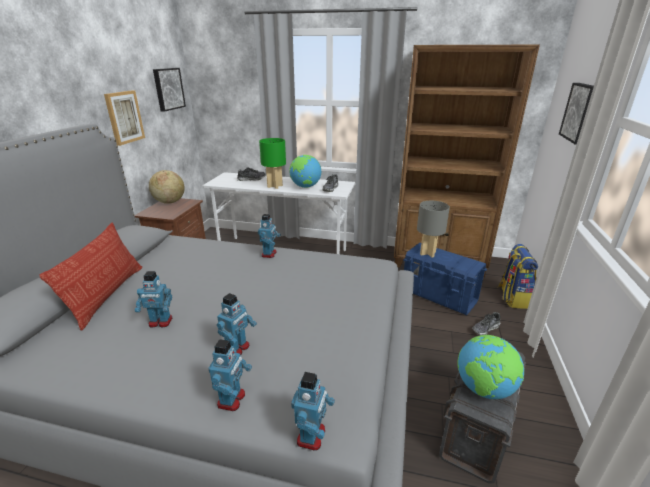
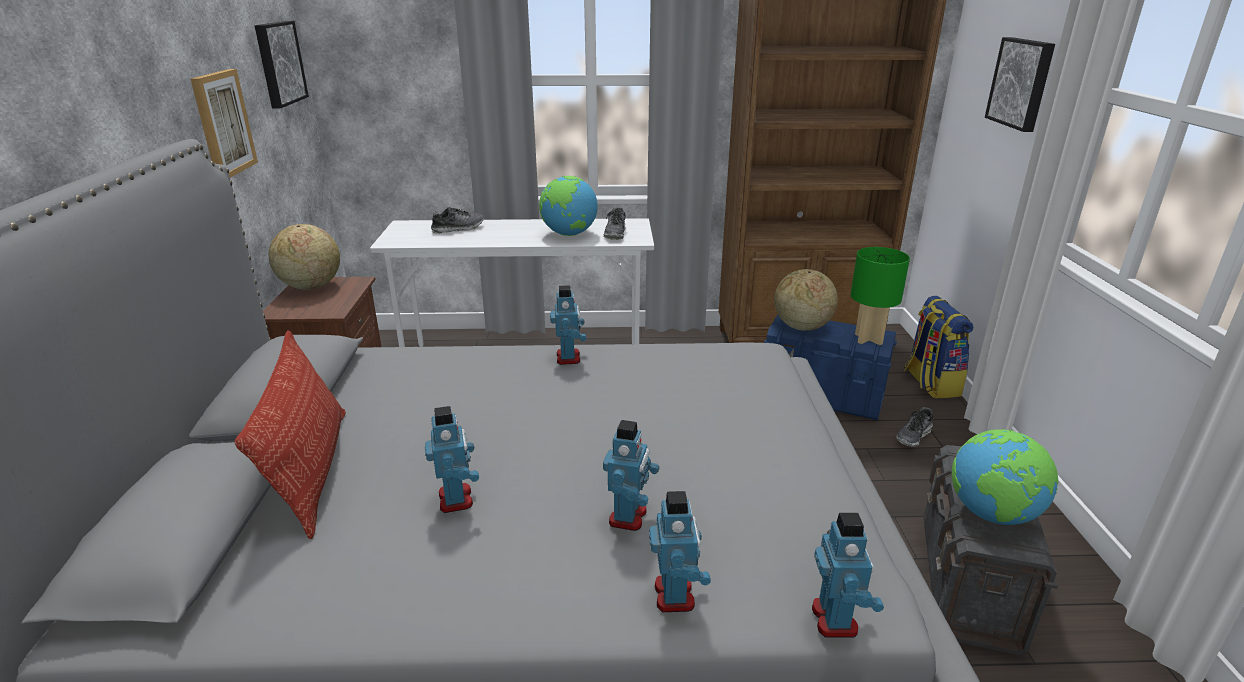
camera: 15 degrees left, 0 degrees up
toy robot [135,271,173,328] -> toy robot turned 90 degrees counterclockwise [425,406,479,513]
green table lamp [259,138,286,189] -> green table lamp moved to [851,247,910,345]
grey table lamp [417,201,450,258] -> globe [774,269,838,331]

